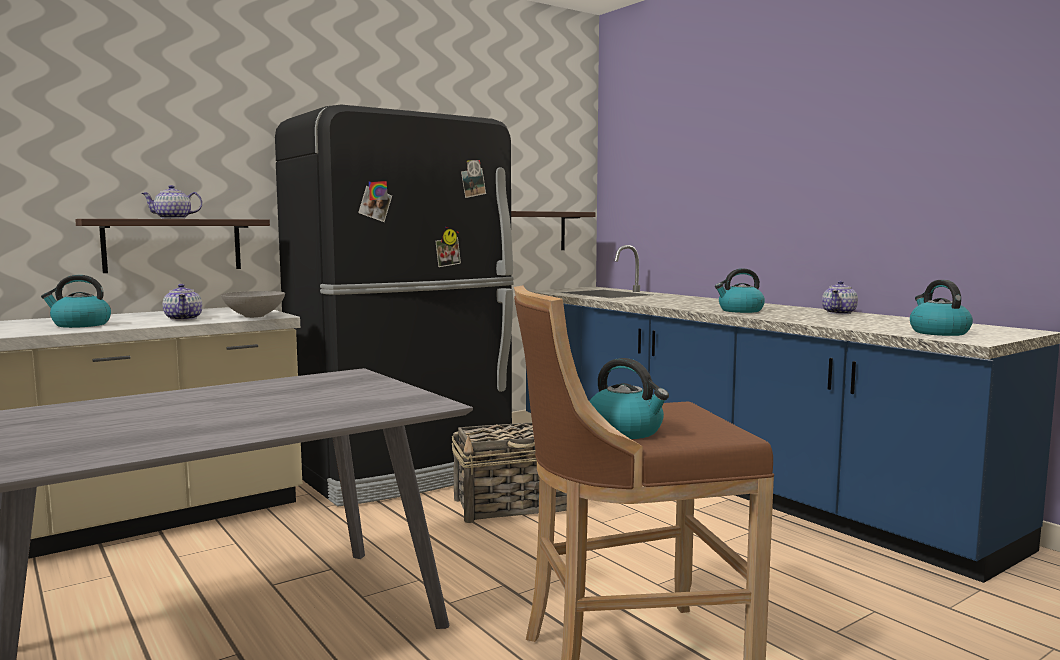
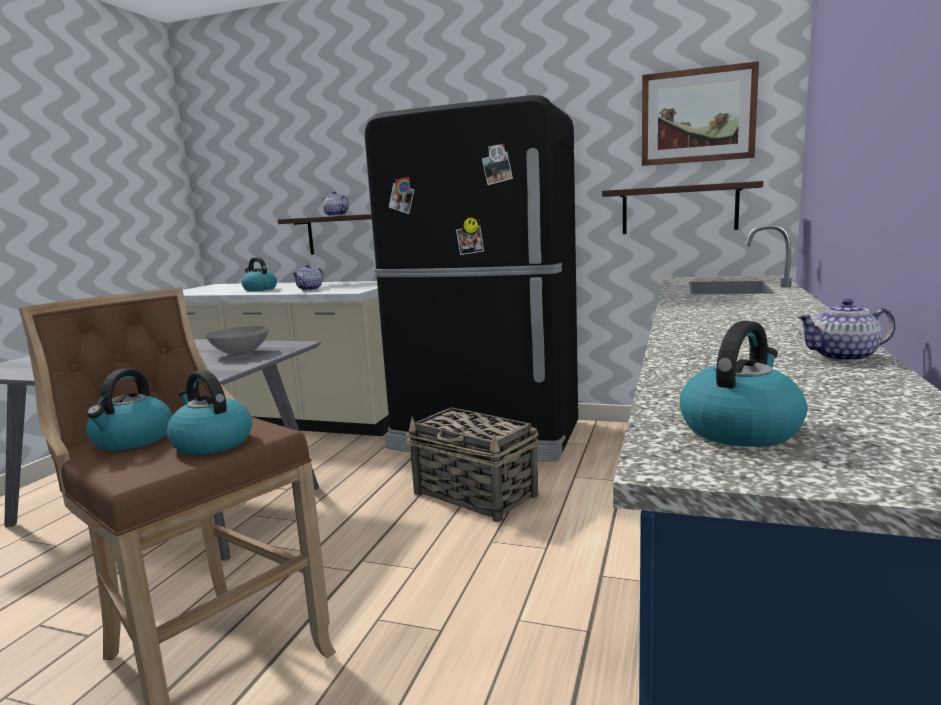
camera: 55 degrees right, 5 degrees up
grey bowl [221,291,285,318] -> grey bowl moved to [206,326,269,356]
kettle [715,268,765,313] -> kettle moved to [167,370,252,455]
none -> picture [642,61,759,166]

